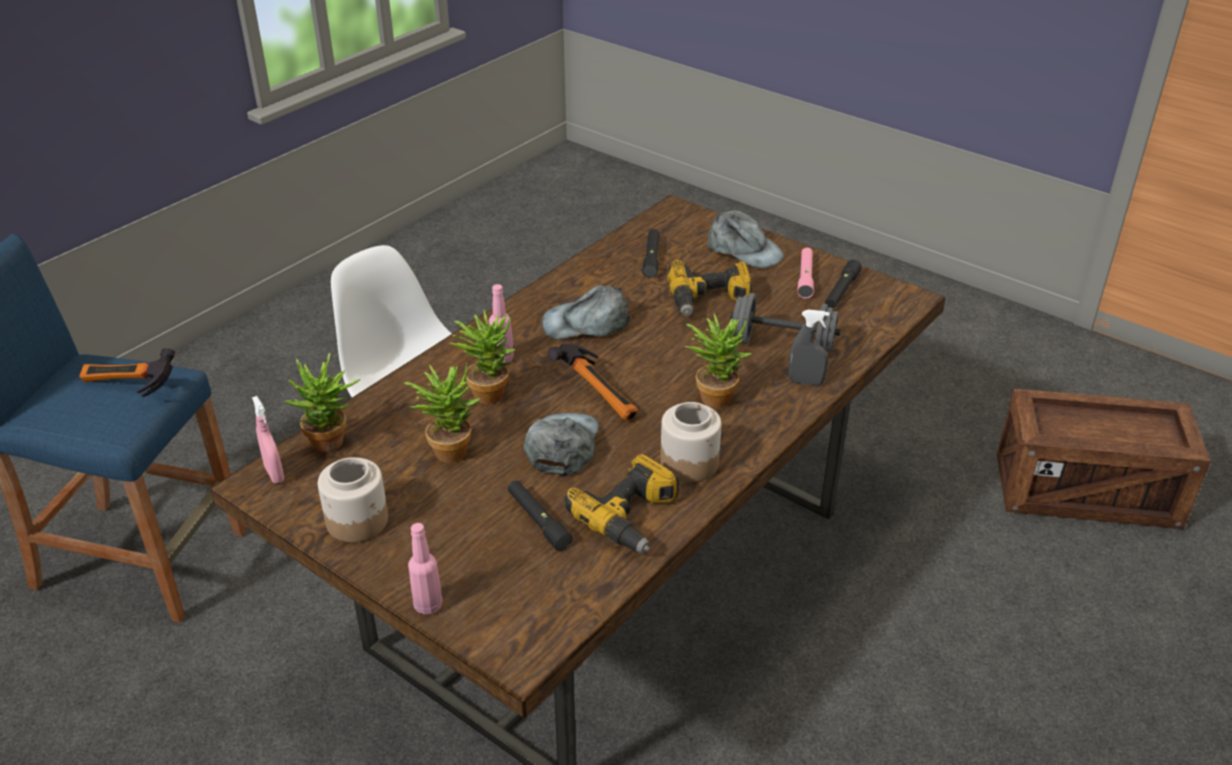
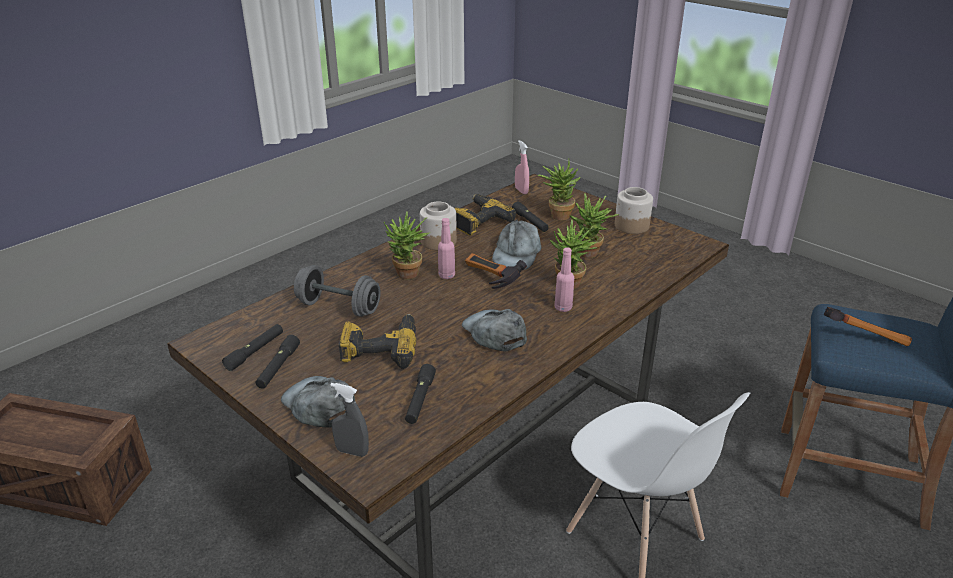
camera: 175 degrees left, 5 degrees down
pink spray bottle [252,396,284,483] -> pink spray bottle moved to [515,140,529,194]
potted plant [284,353,361,452] -> potted plant moved to [538,160,581,220]
pink bottle [408,523,442,615] -> pink bottle moved to [438,218,455,279]
grey cap [542,285,630,339] -> grey cap turned 120 degrees counterclockwise [462,309,527,352]
grey spray bottle [789,309,829,385] -> grey spray bottle moved to [331,383,369,457]
pink flashlight [798,248,814,298] -> black flashlight [256,335,300,389]

